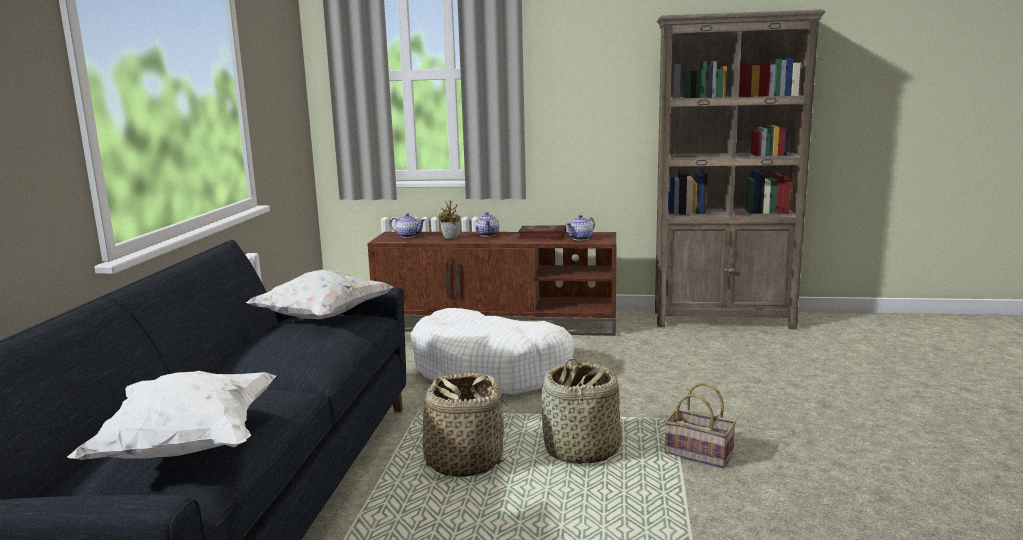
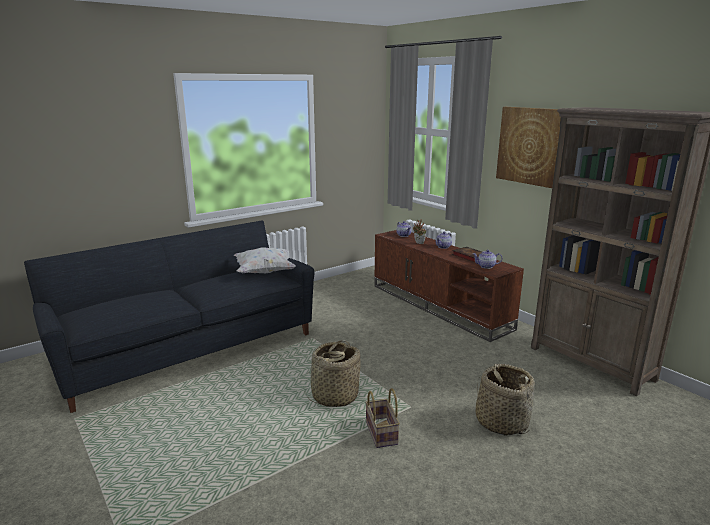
camera: 45 degrees right, 5 degrees up
white pillow [67,371,276,460] -> none
basket [408,373,513,477] -> basket moved to [476,363,535,436]
white dog bed [411,308,575,394] -> none
none -> picture [496,107,561,188]

